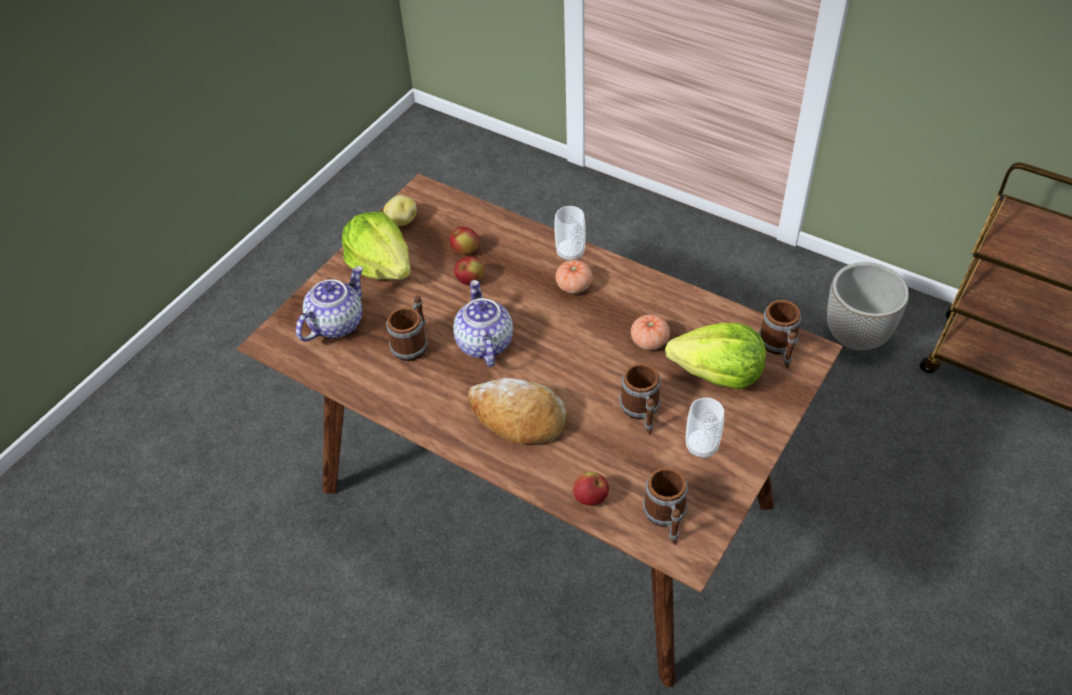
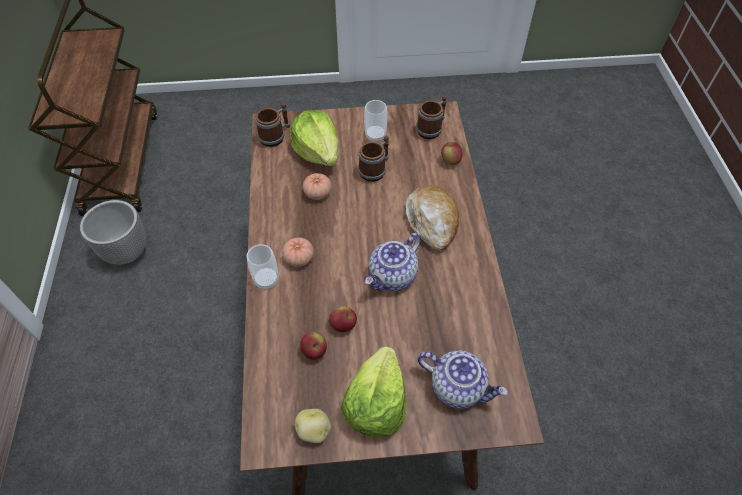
camera: 130 degrees left, 5 degrees up
teapot [296,266,363,341] -> teapot turned 150 degrees counterclockwise [417,351,508,409]
mug [386,295,428,361] -> none

